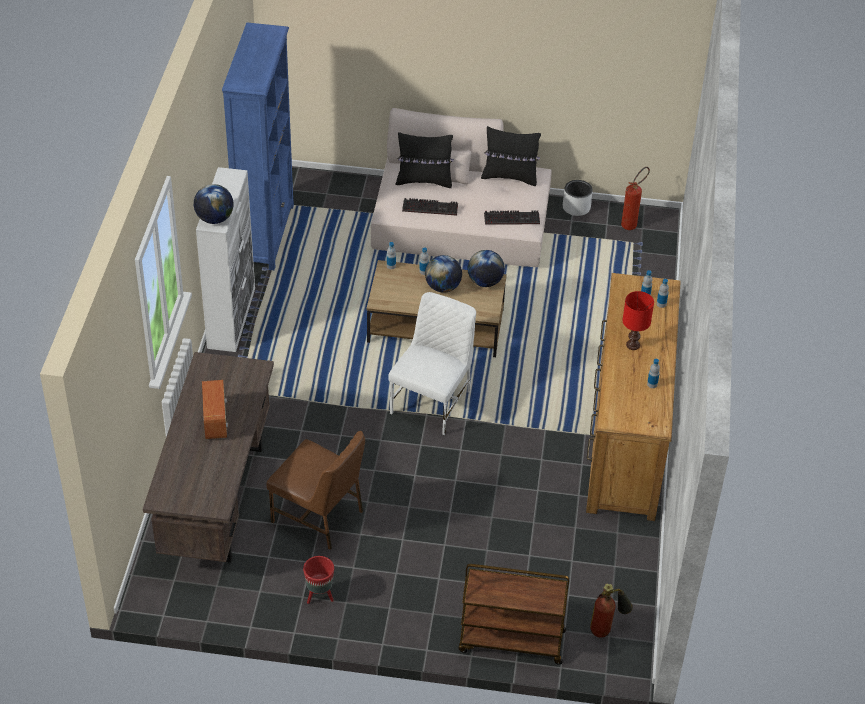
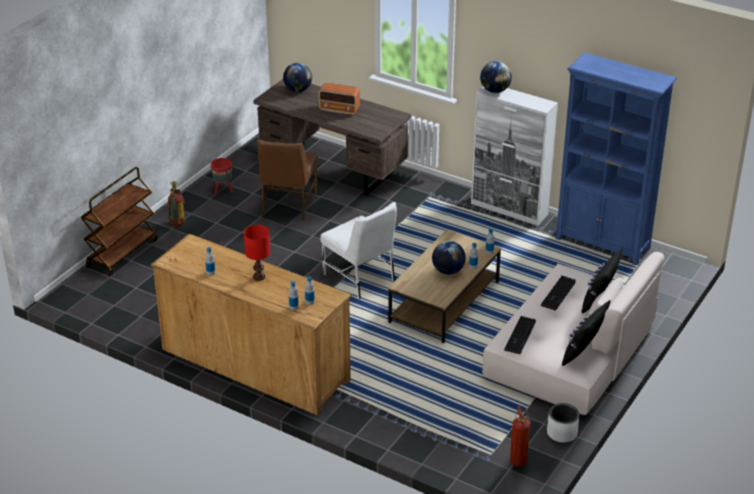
camera: 115 degrees right, 10 degrees down
brown chair [266,431,365,550] -> brown chair turned 45 degrees counterclockwise [257,140,318,220]
globe [467,250,505,287] -> globe moved to [283,63,312,92]
fire extinguisher [590,584,633,638] -> fire extinguisher moved to [168,181,185,227]

